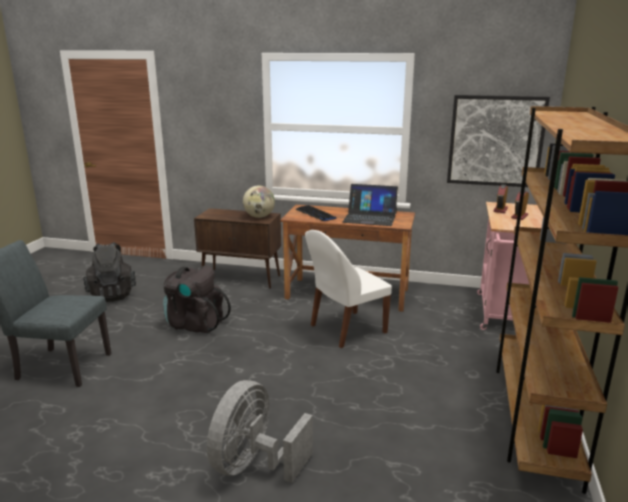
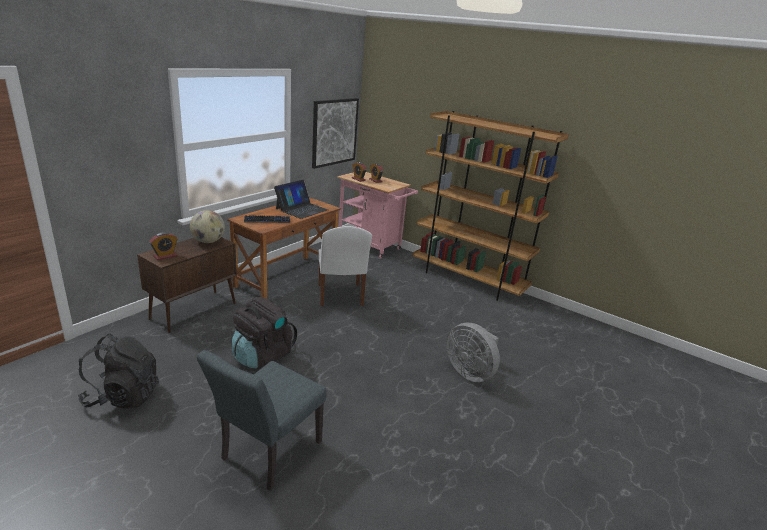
camera: 70 degrees left, 5 degrees up
none -> alarm clock [149,232,177,260]

